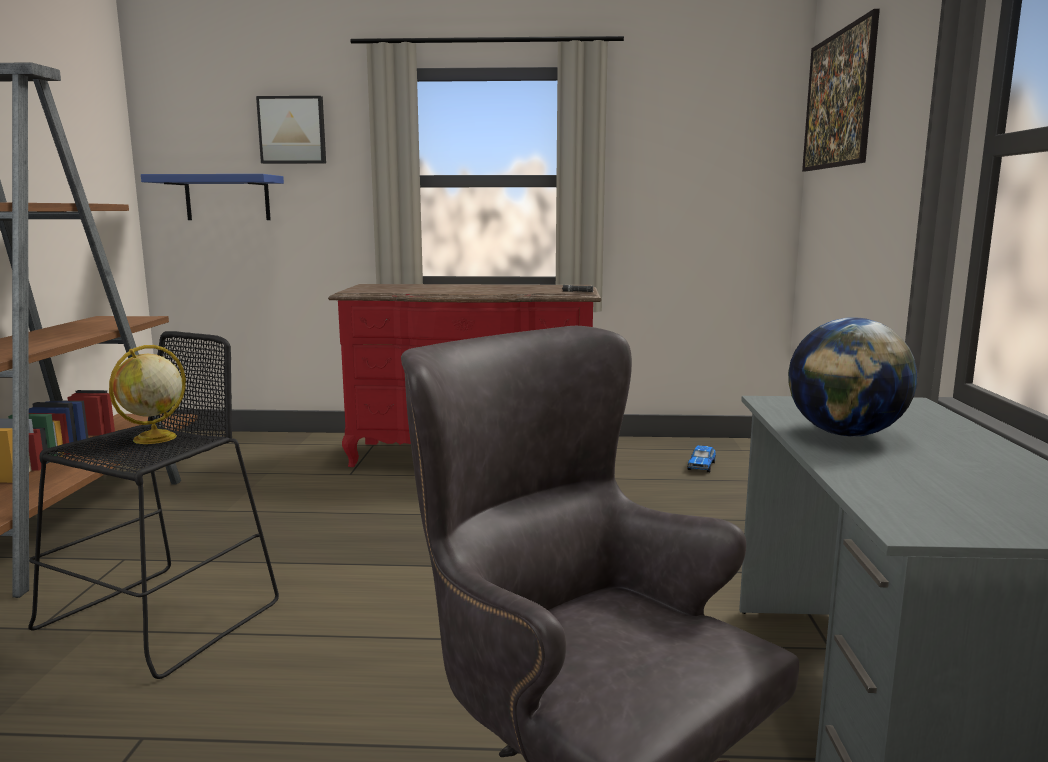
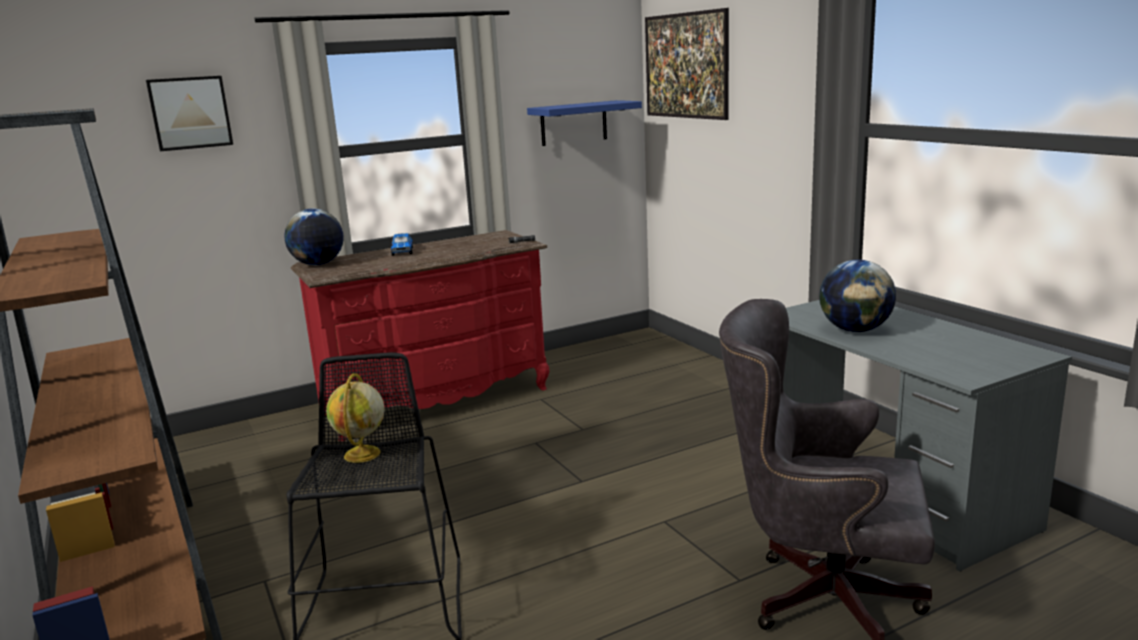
camera: 30 degrees left, 5 degrees up
blue shelf [141,174,284,220] -> blue shelf moved to [527,100,642,146]
toy car [688,445,716,472] -> toy car moved to [391,233,413,256]
none -> globe [284,208,344,265]

